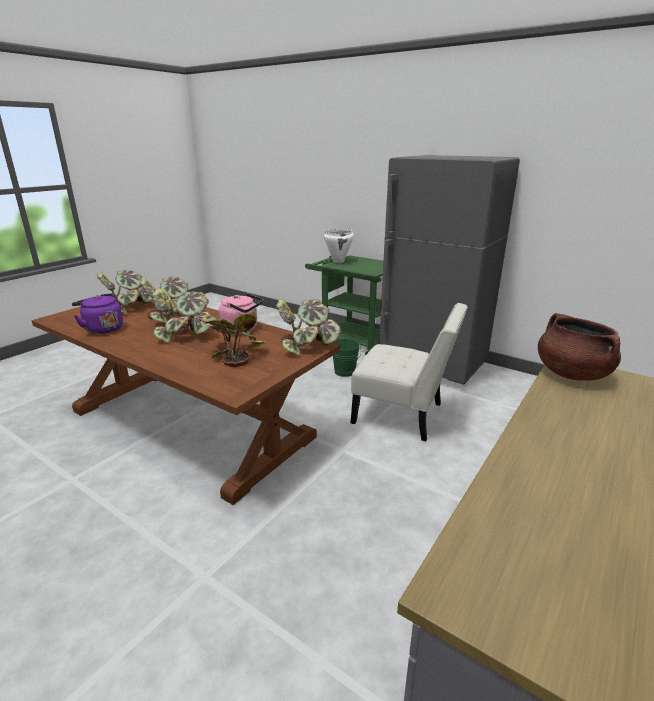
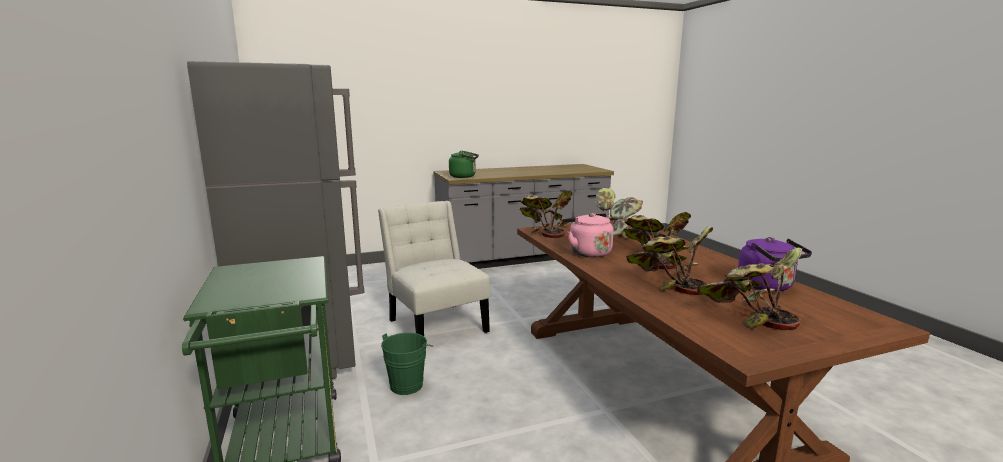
camera: 145 degrees left, 10 degrees down
white cooking pot [324,229,353,263] -> none
brown cooking pot [538,313,621,381] -> green kettle [449,151,479,178]

